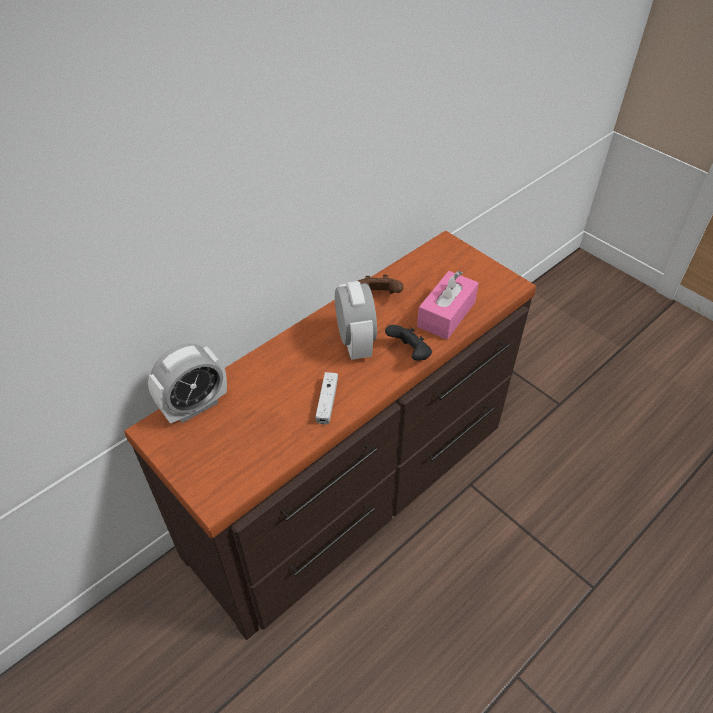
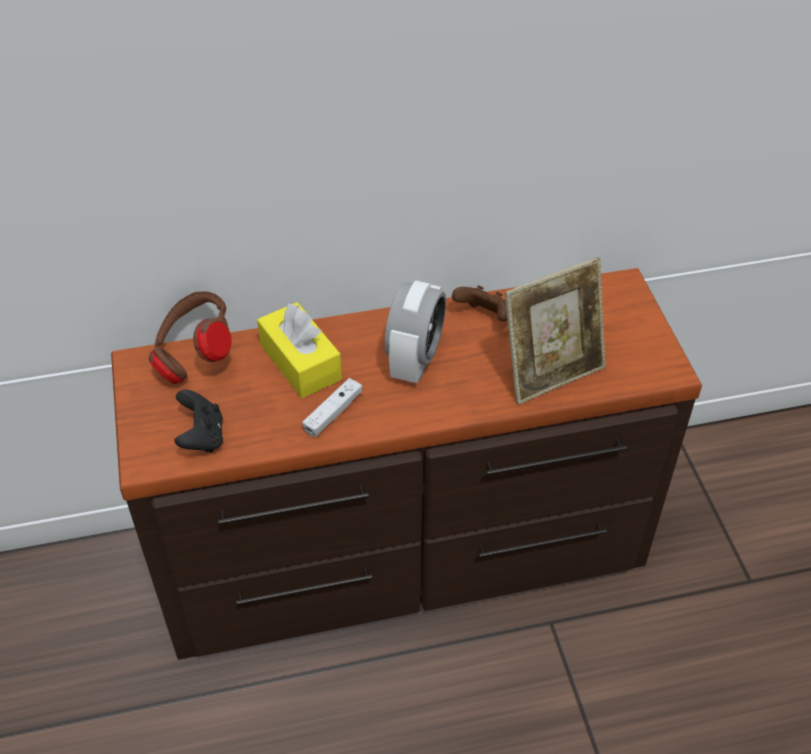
camera: 30 degrees right, 0 degrees up
alarm clock [148,343,227,424] -> brown headphones [149,291,232,384]
black game controller [385,325,432,361] -> black game controller moved to [174,390,223,452]
pink tissue box [417,270,479,340] -> picture frame [505,257,606,405]
none -> yellow tissue box [257,302,342,398]

